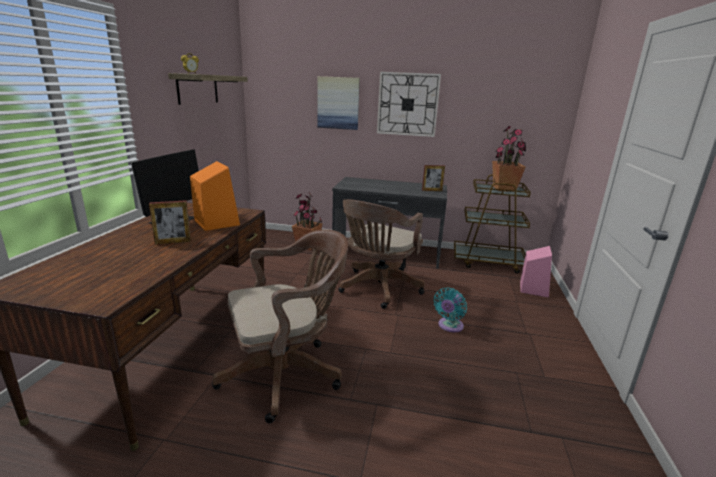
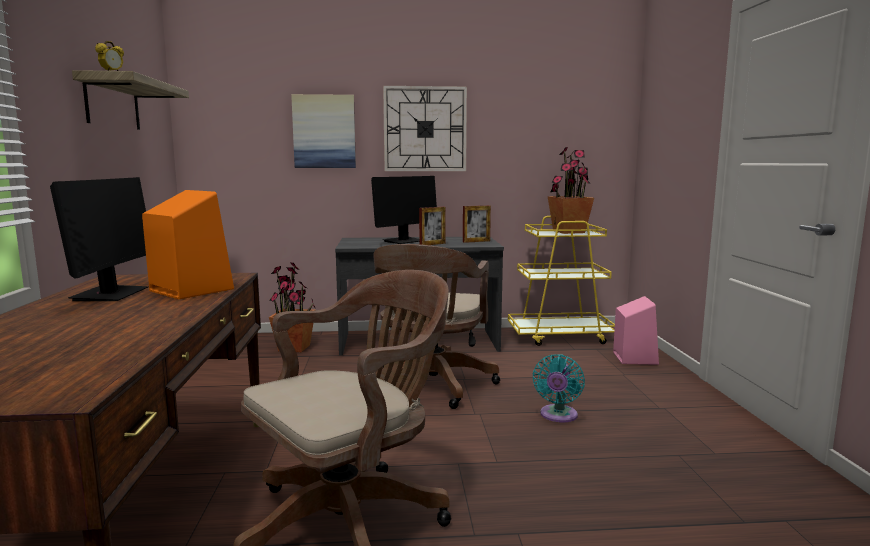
camera: 15 degrees left, 10 degrees down
picture frame [149,200,191,245] -> picture frame moved to [419,207,446,245]
brown cart [454,174,531,274] -> yellow cart [508,216,615,346]
none -> monitor [371,176,437,244]

